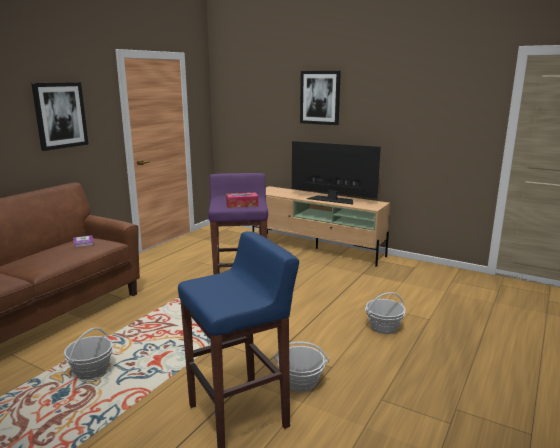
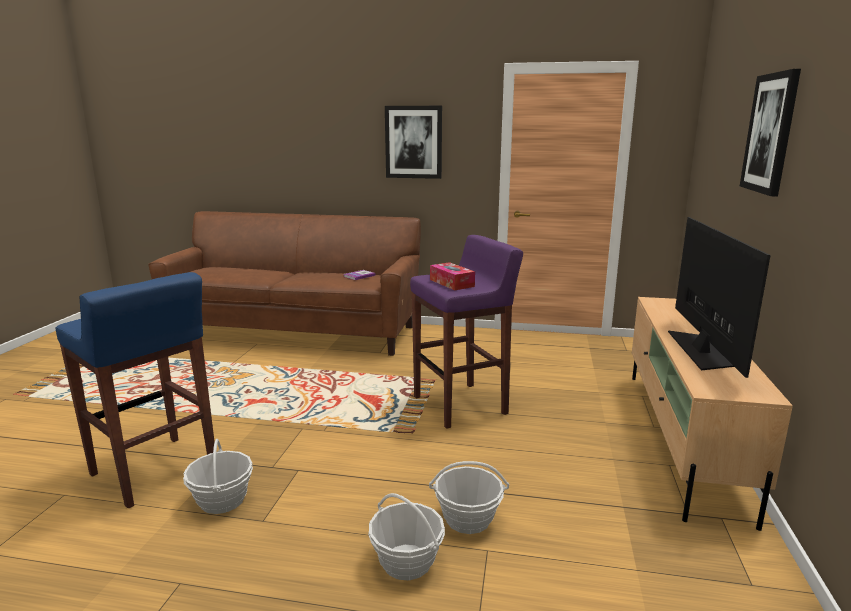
camera: 70 degrees right, 0 degrees up
basket [64,327,114,379] -> basket moved to [429,461,509,534]

